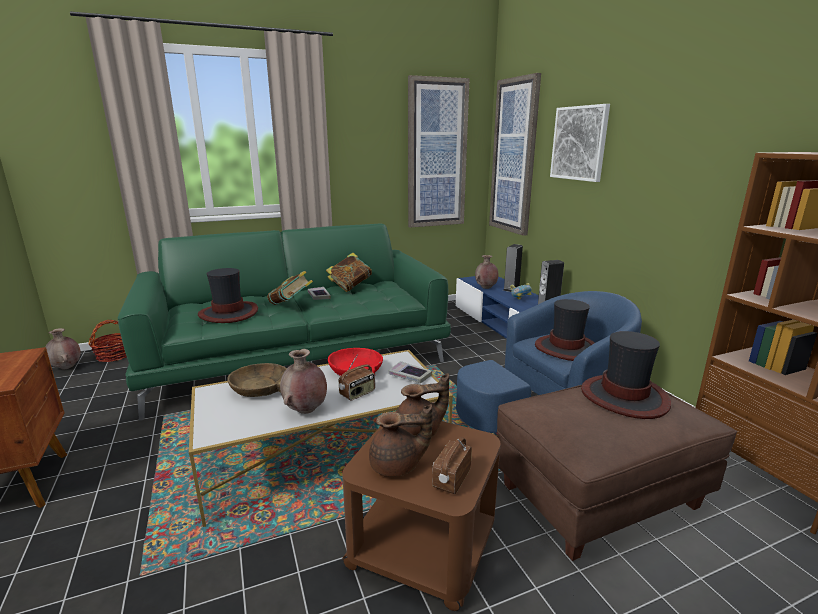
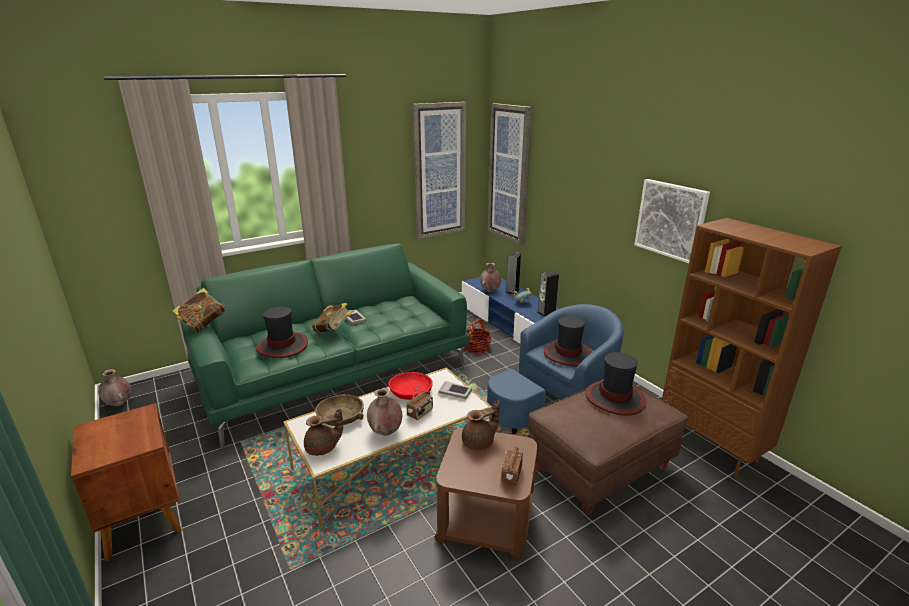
camera: 10 degrees left, 5 degrees up
basket [88,320,127,362] -> basket moved to [463,319,492,353]
book [326,253,372,292] -> book moved to [172,288,226,333]
brown teapot [369,404,432,477] -> brown teapot moved to [304,409,343,456]
picture [550,104,610,182] -> picture moved to [635,179,710,263]

